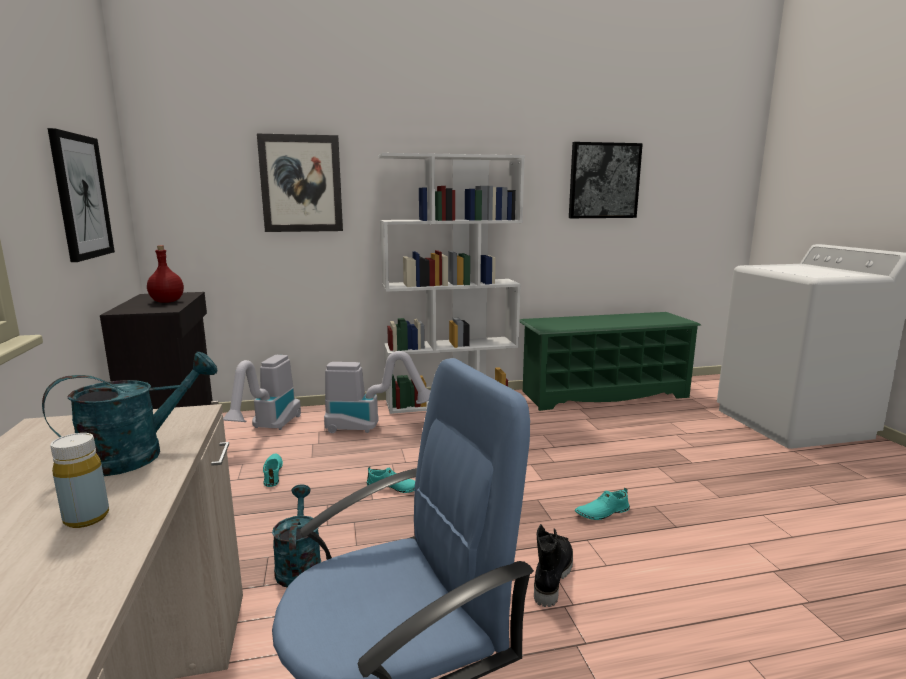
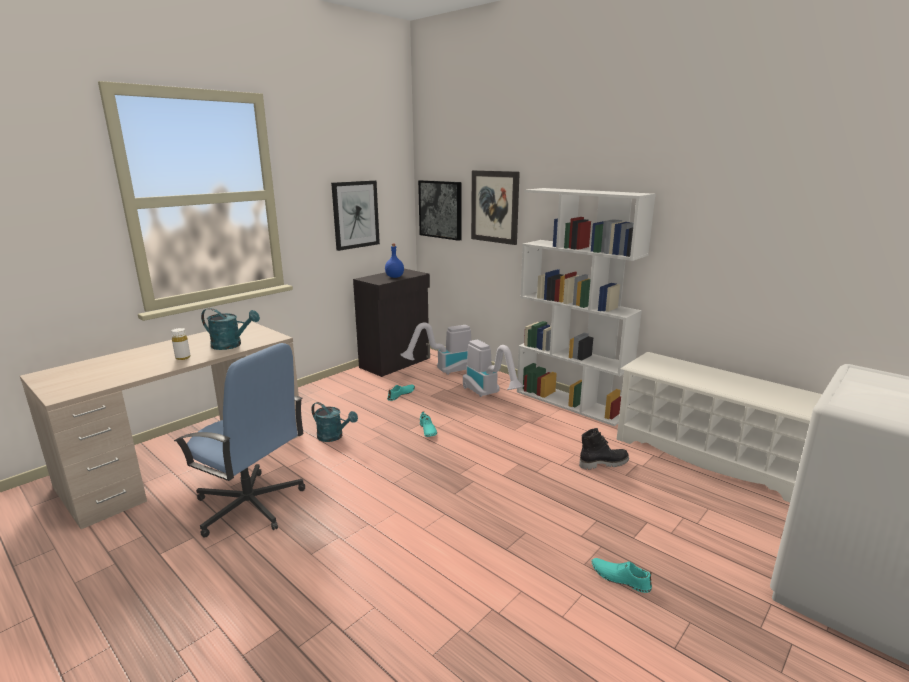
camera: 55 degrees right, 5 degrees up
yellow bottle [50,433,109,528] -> white bottle [171,328,190,360]
red bottle [147,245,184,303] -> blue bottle [385,244,404,278]
turquoise watering can [272,484,321,587] -> turquoise watering can turned 75 degrees clockwise [311,402,358,442]
green shoe rack [519,312,701,411] -> white shoe rack [617,352,822,502]
black boot [534,524,573,607] -> black boot moved to [579,428,629,470]
picture [569,142,643,218] -> picture moved to [418,180,462,241]
turquoise shoe [575,488,630,520] -> turquoise shoe moved to [592,558,652,593]

